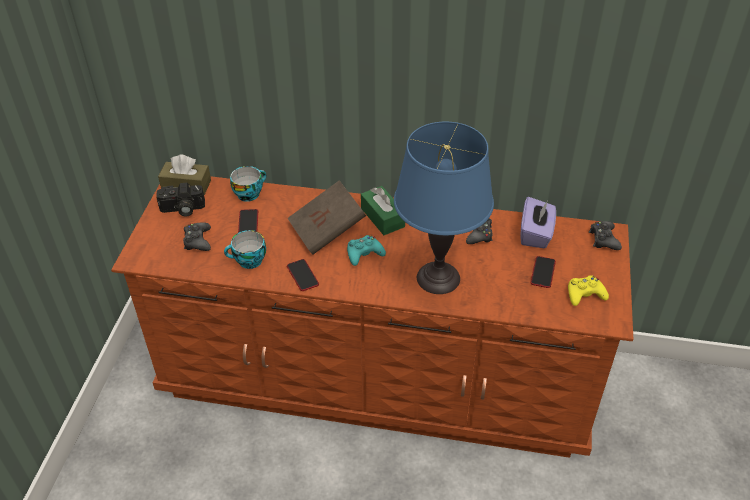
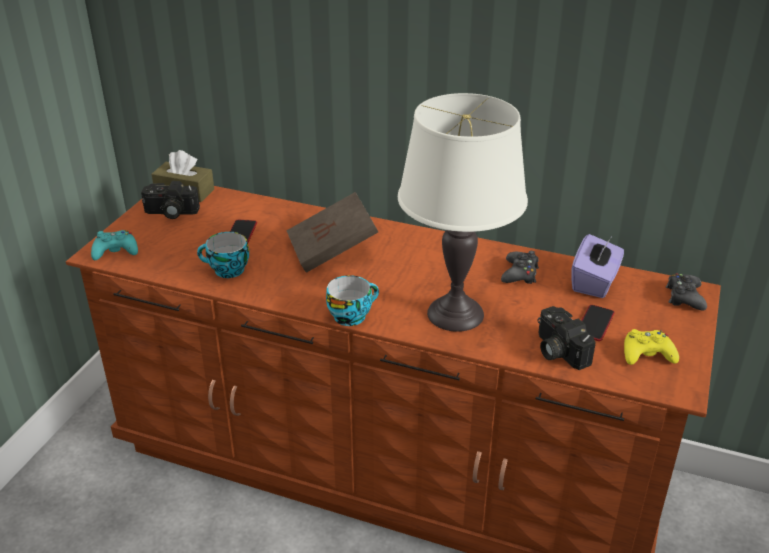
camera: 10 degrees right, 10 degrees down
black game controller [183,222,211,251] -> none
cup [230,166,266,202] -> cup moved to [326,275,379,326]
phone [287,259,319,291] -> none
turquoise game controller [347,235,386,266] -> turquoise game controller moved to [91,230,138,260]
green tissue box [361,186,405,235] -> none
blue table lamp [394,122,494,294] -> white table lamp [398,93,528,332]
none -> camera [538,306,596,370]

